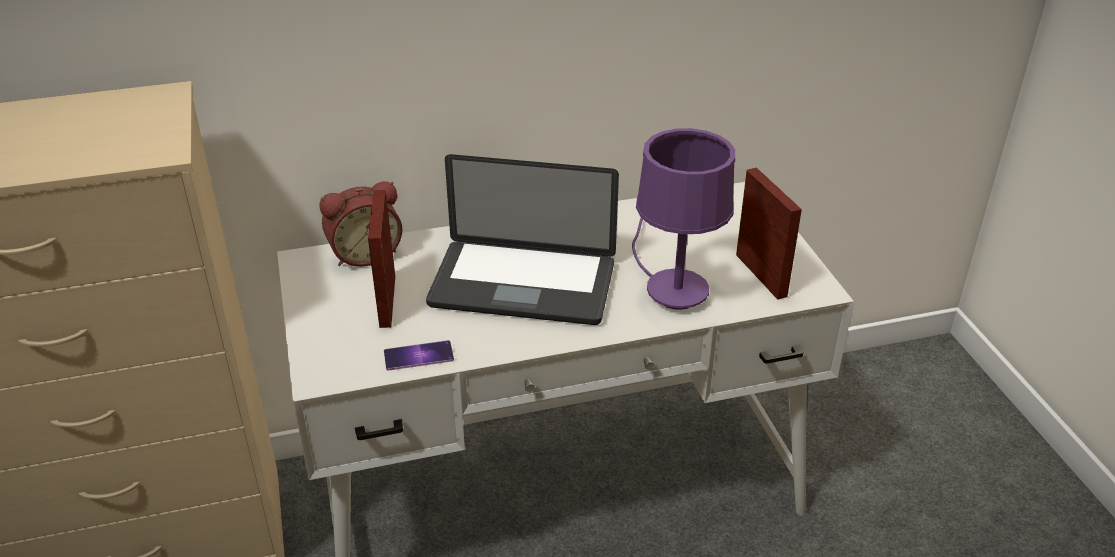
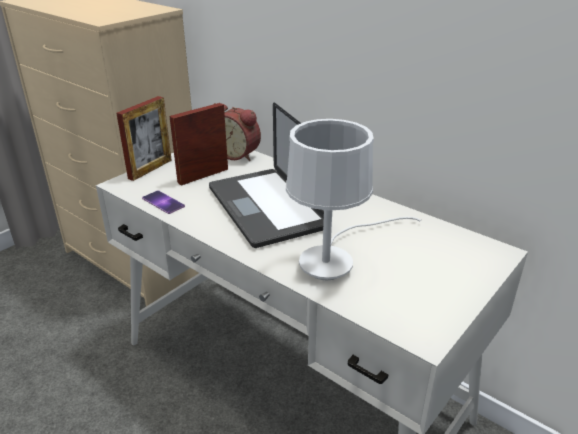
camera: 55 degrees right, 5 degrees down
purple table lamp [632,128,735,310] -> white table lamp [286,119,421,280]
picture frame [736,168,802,300] -> picture frame moved to [116,96,172,181]

